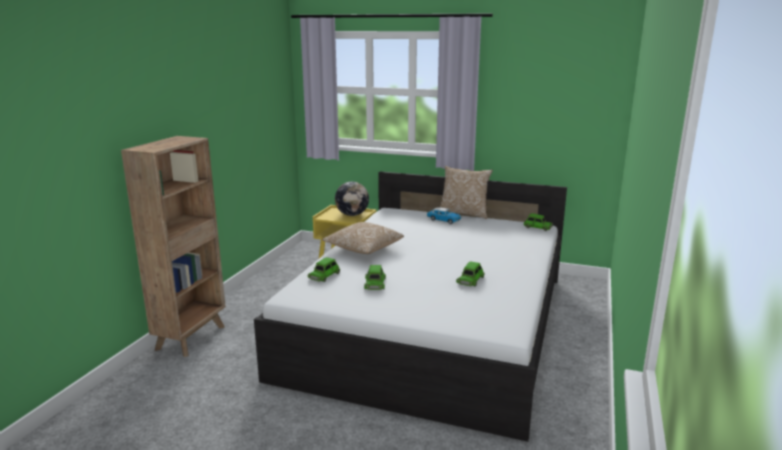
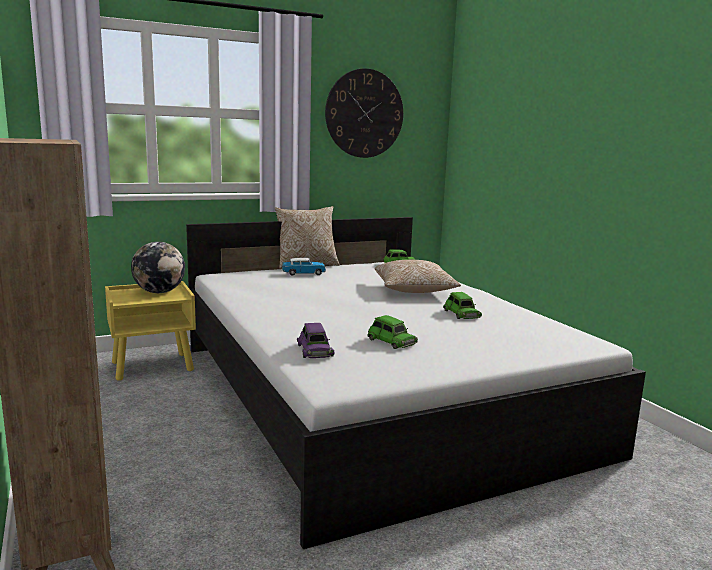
camera: 45 degrees left, 5 degrees down
green toy car [308,257,340,282] -> purple toy car [297,323,334,358]
pillow [322,222,404,254] -> pillow moved to [375,260,461,293]
none -> wall clock [325,68,403,158]

